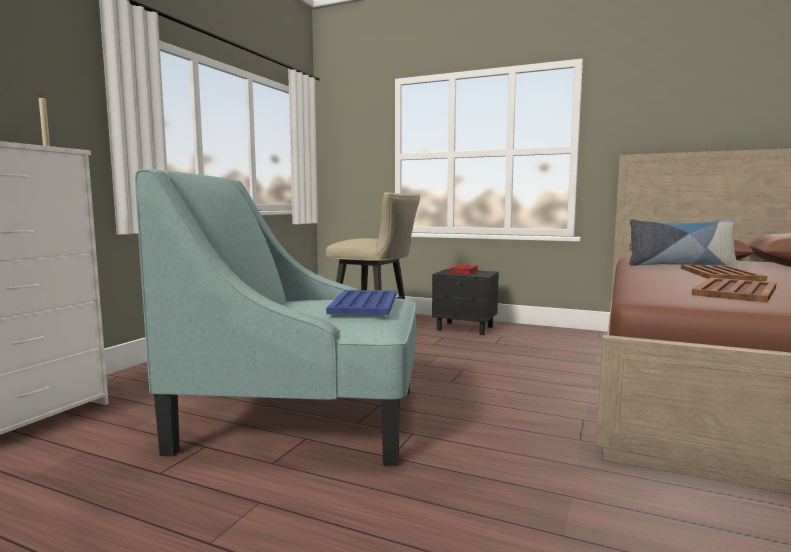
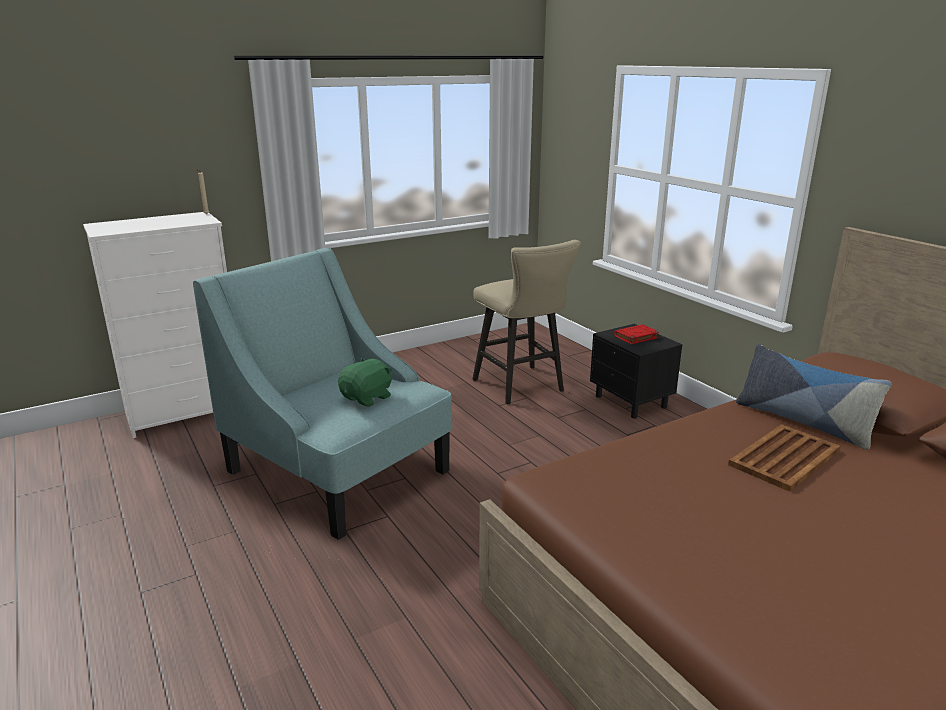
camera: 35 degrees right, 15 degrees up
blue tray [326,290,396,315] -> green plush toy [338,358,392,407]
brown tray [692,277,776,303] -> none

